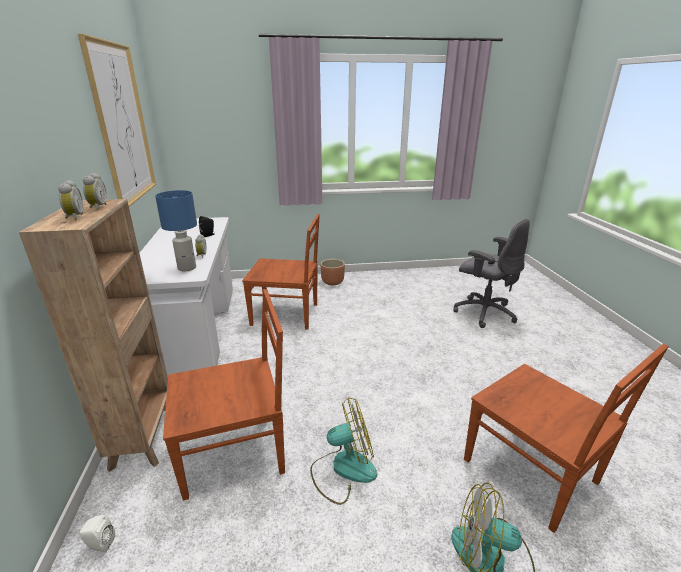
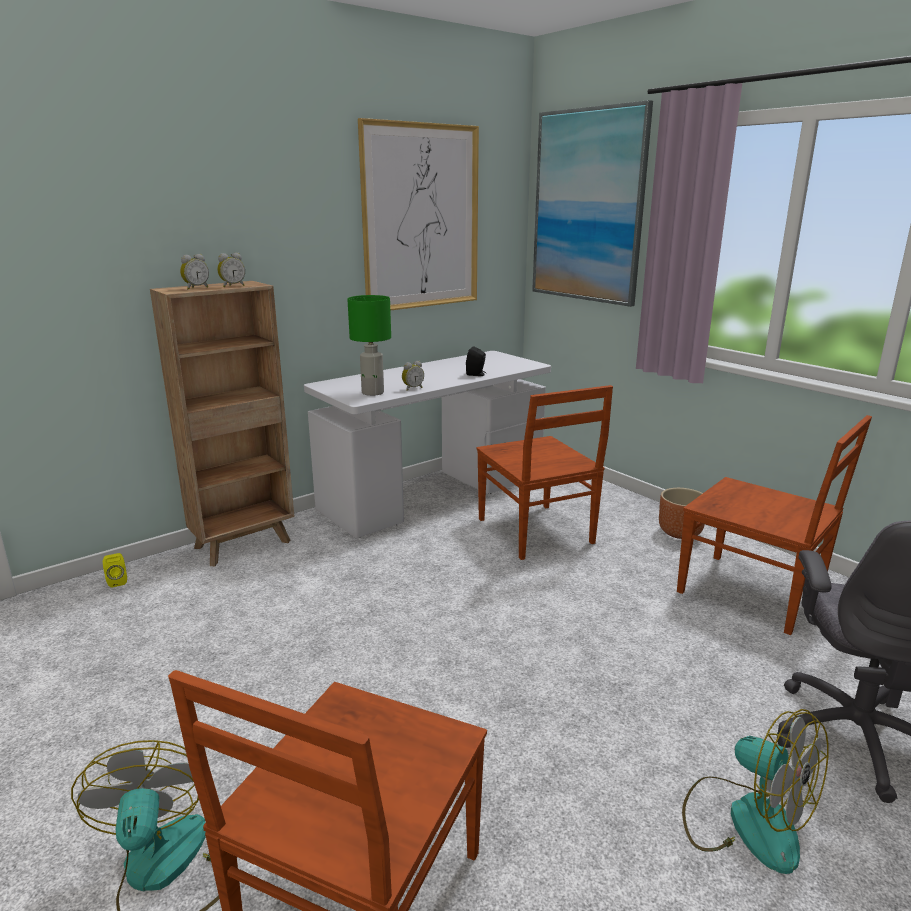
camera: 60 degrees right, 5 degrees down
white speaker [80,515,115,553] -> yellow speaker [103,553,127,587]
blue table lamp [155,190,197,272] -> green table lamp [347,295,391,396]
brown chair [163,289,285,501] -> brown chair moved to [677,415,872,635]
fan [310,398,377,505] -> fan moved to [682,709,829,874]
none -> picture [532,100,653,307]

